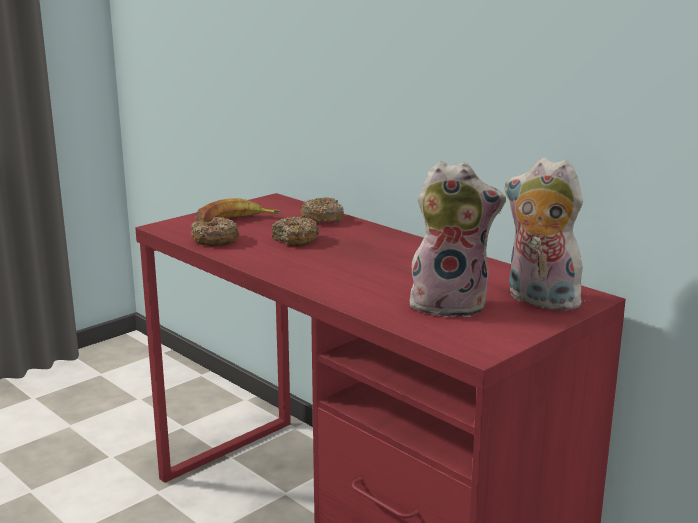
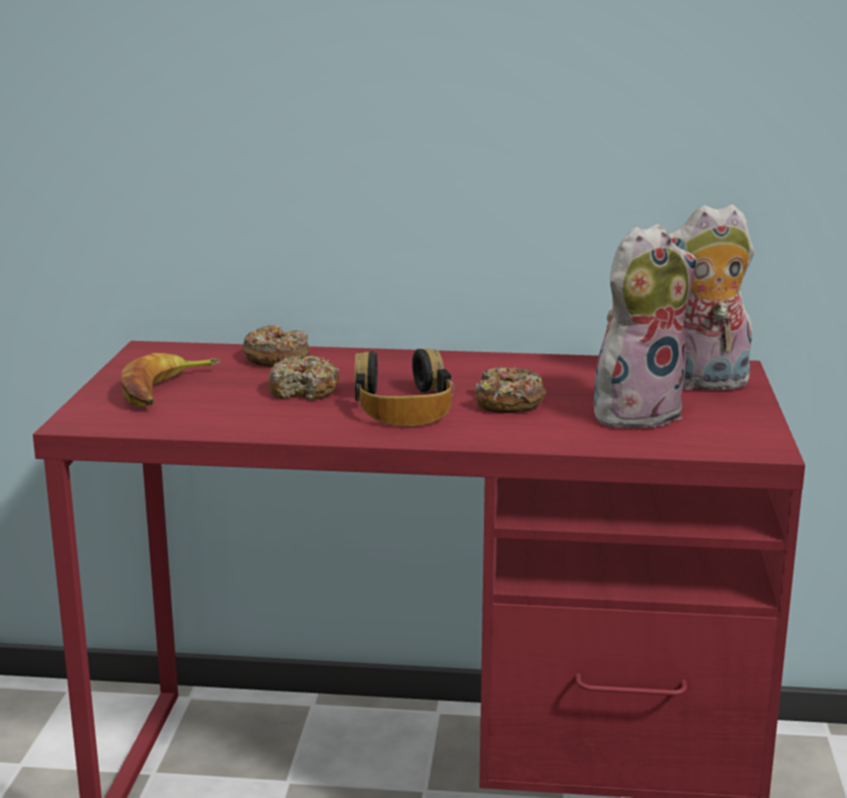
camera: 40 degrees left, 0 degrees up
donut [191,217,239,246] -> donut moved to [474,366,547,413]
none -> headphones [354,349,454,427]

